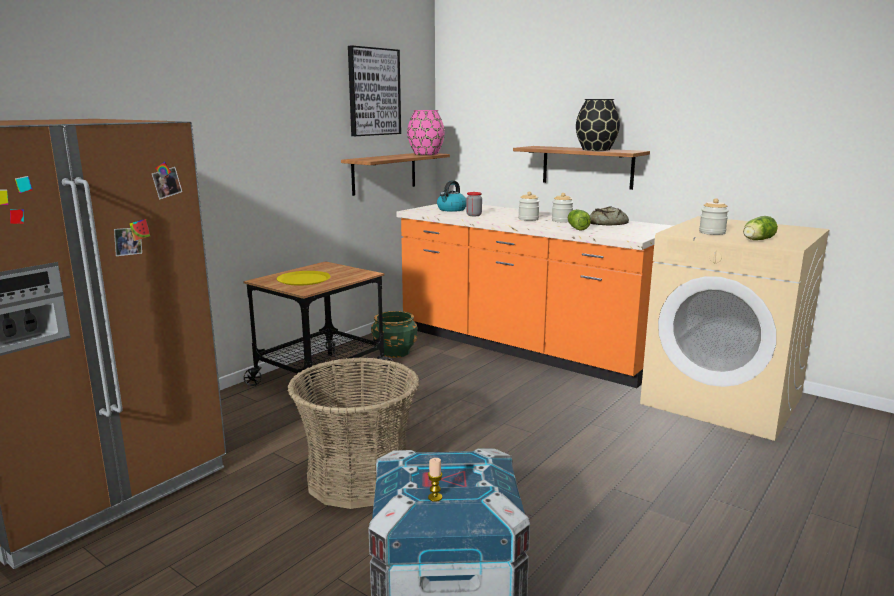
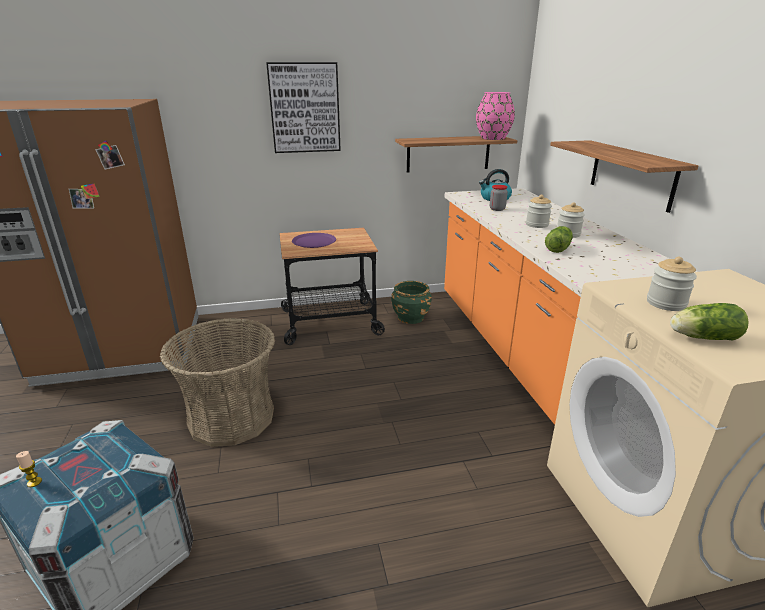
camera: 40 degrees right, 10 degrees up
yellow plate [277,271,331,286] -> purple plate [292,233,336,248]
picture [348,46,401,136] -> picture moved to [266,62,341,153]
black vase [576,99,620,151] -> none
bread [590,206,629,226] -> none

